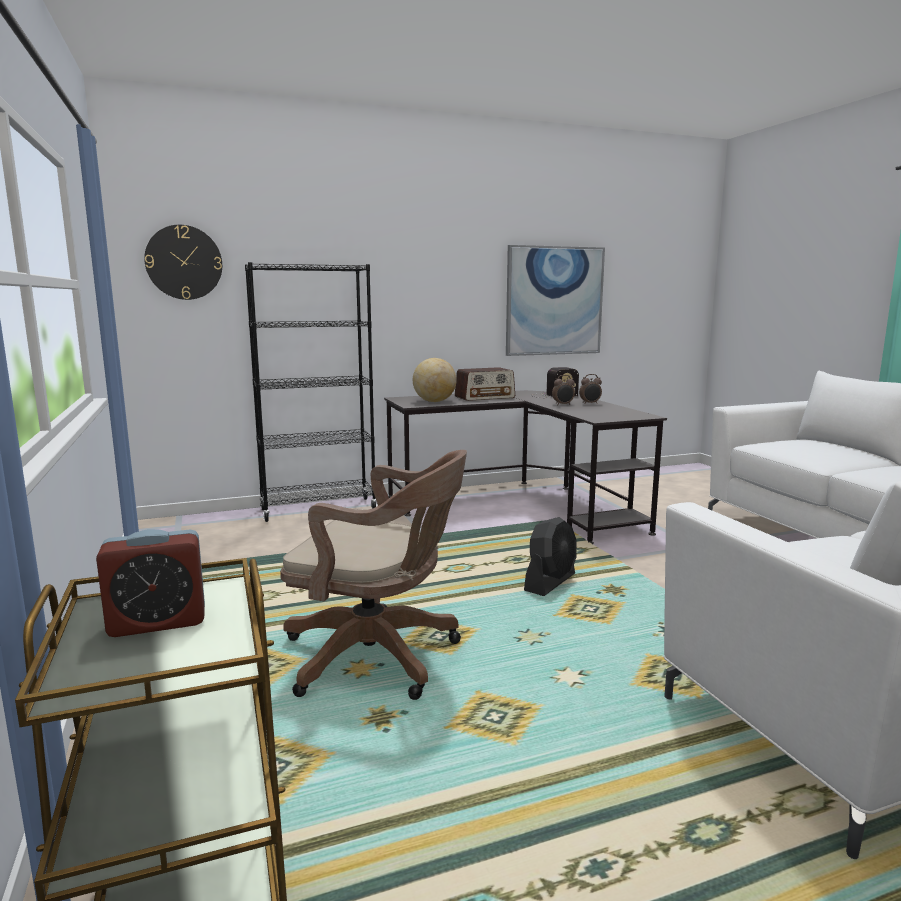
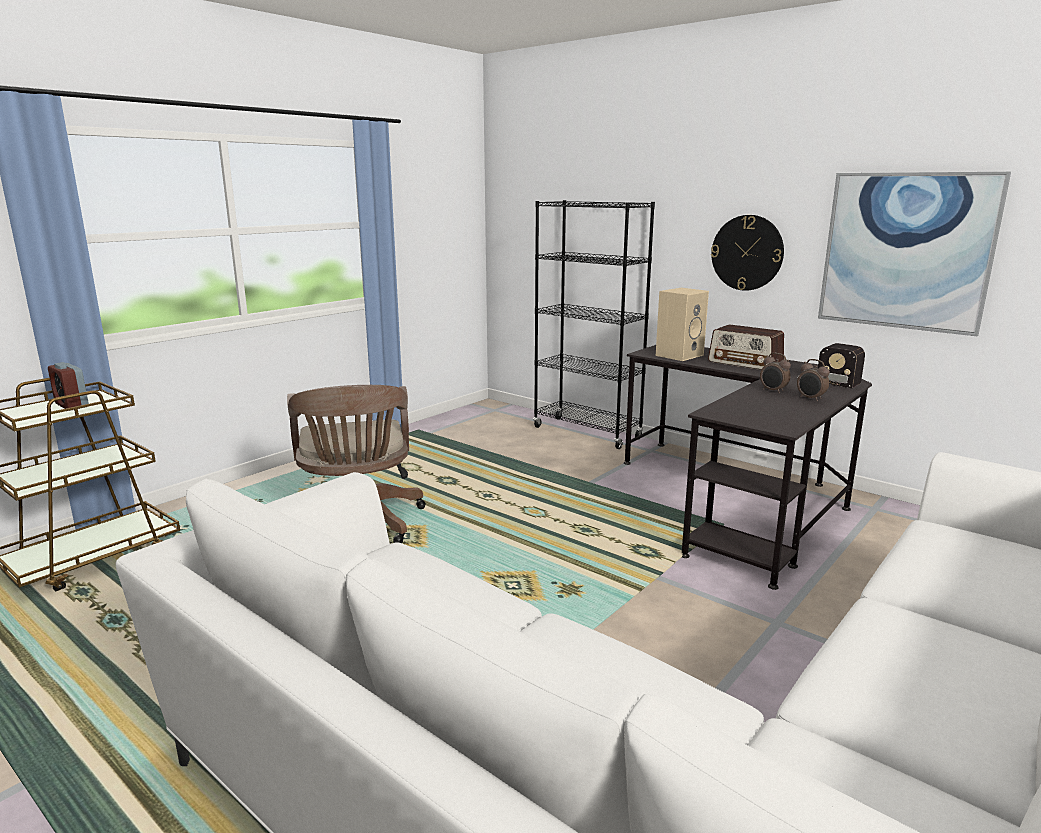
camera: 60 degrees right, 5 degrees up
wall clock [144,225,222,300] -> wall clock moved to [711,215,784,291]
globe [413,358,457,402] -> beige speaker [656,288,709,361]
black fan [524,517,577,596] -> none

